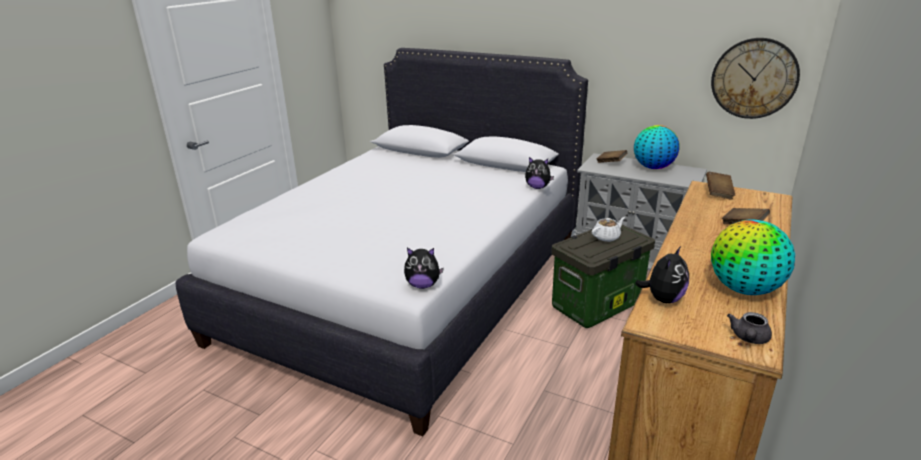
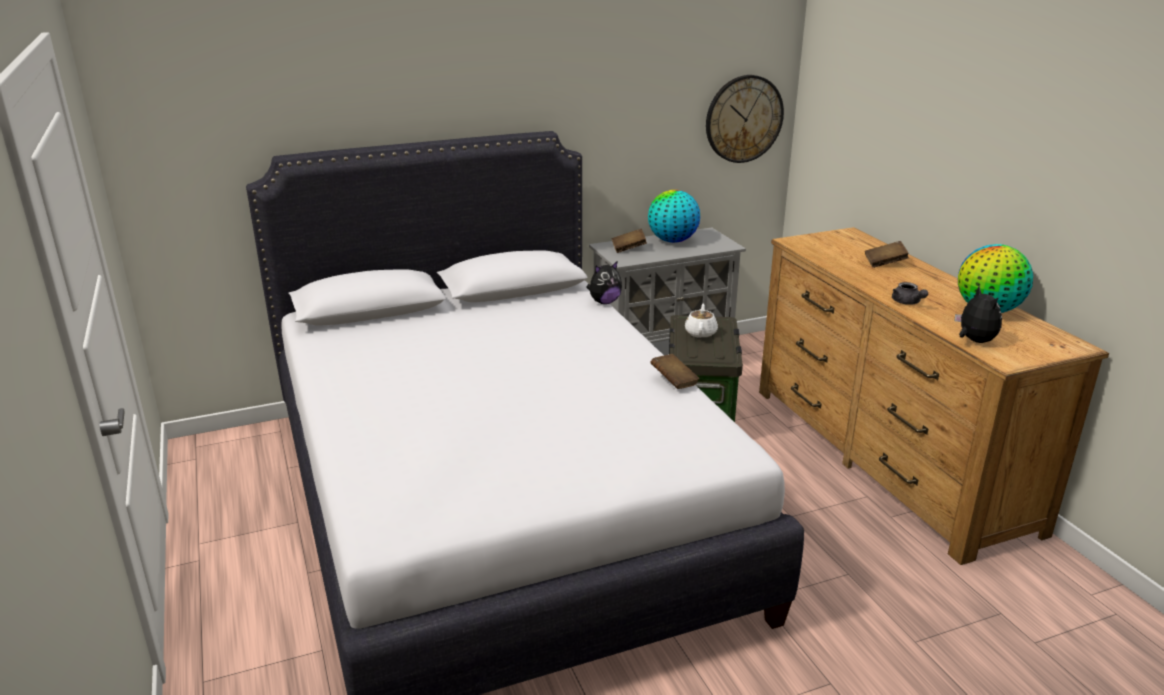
camera: 50 degrees left, 0 degrees up
plush toy [404,248,444,289] -> none
brown book [706,172,735,200] -> brown book moved to [650,354,700,389]
grey teapot [727,312,772,344] -> grey teapot moved to [892,282,928,305]

